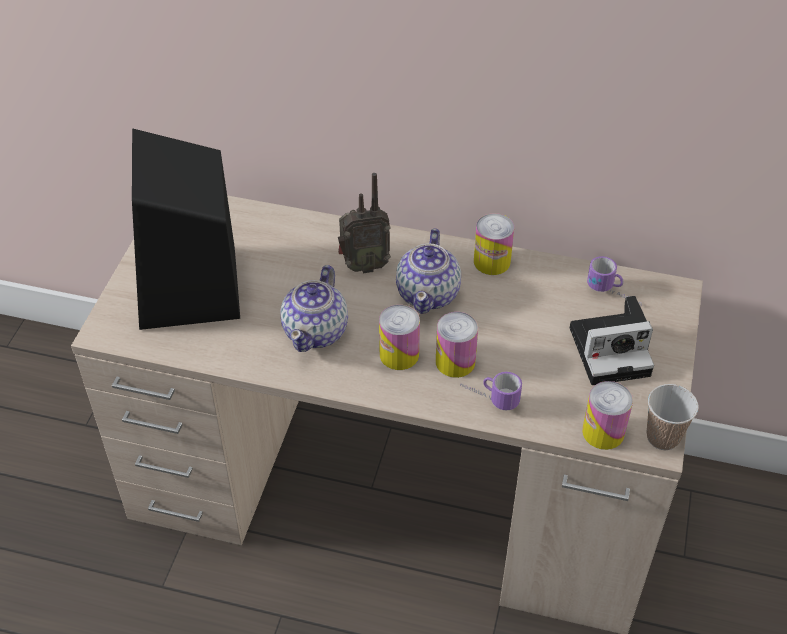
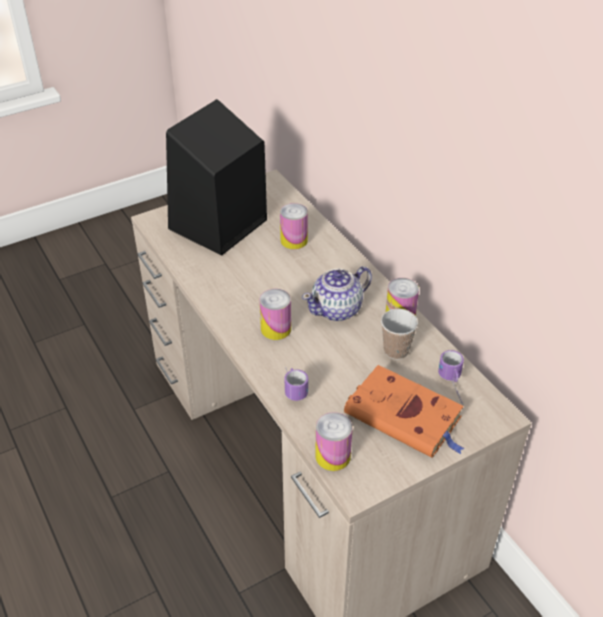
camera: 45 degrees right, 5 degrees down
teapot [280,265,348,352] -> none
radio [338,173,391,273] -> none
can [436,312,478,378] -> can moved to [280,203,308,249]
camera [570,296,654,385] -> orange book [344,365,465,458]
cup [647,384,699,450] -> cup moved to [381,309,418,359]

